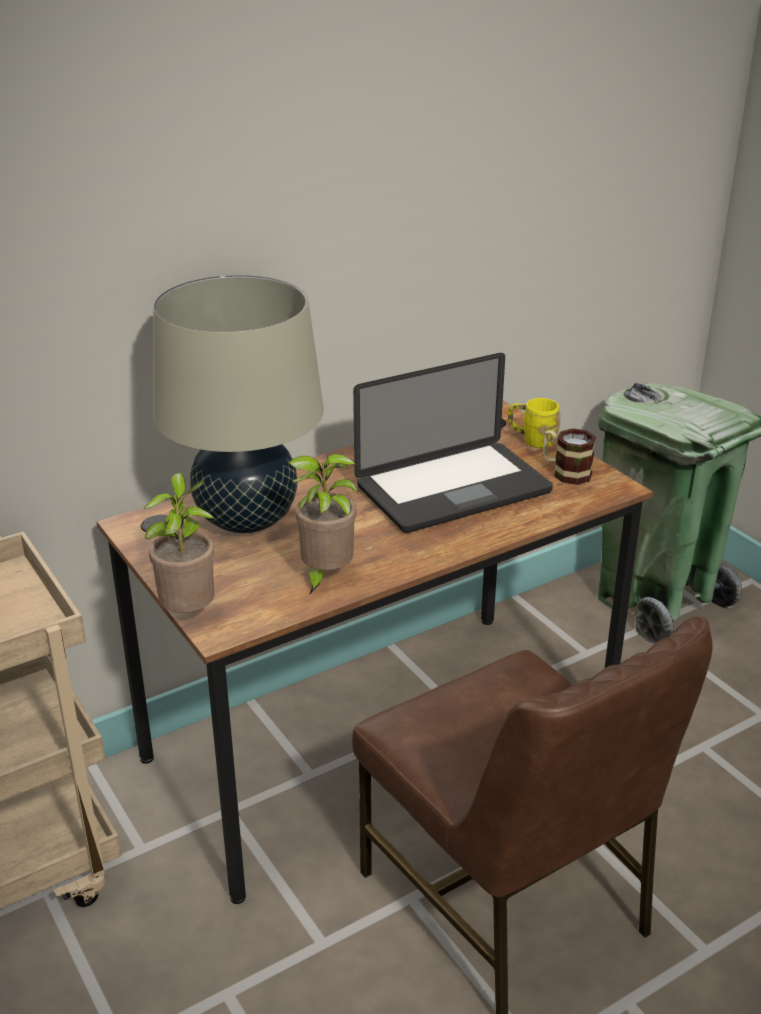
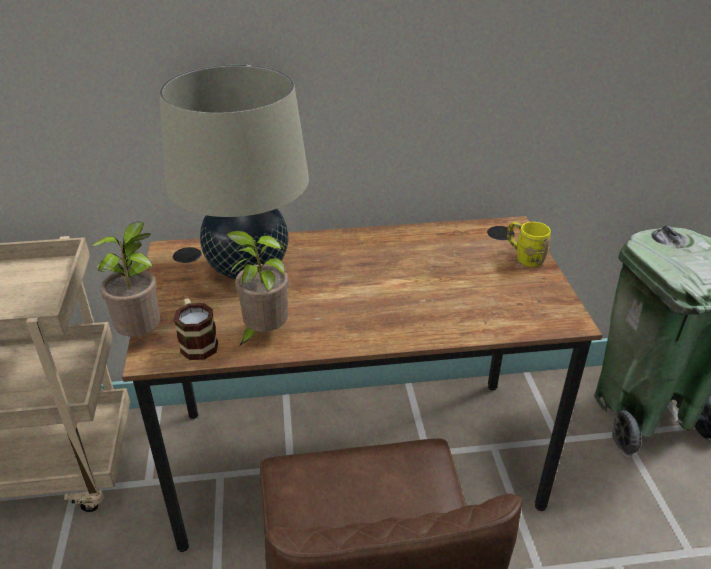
camera: 25 degrees right, 5 degrees up
laptop [353,353,553,533] -> none
mug [544,428,596,485] -> mug moved to [174,298,218,360]

